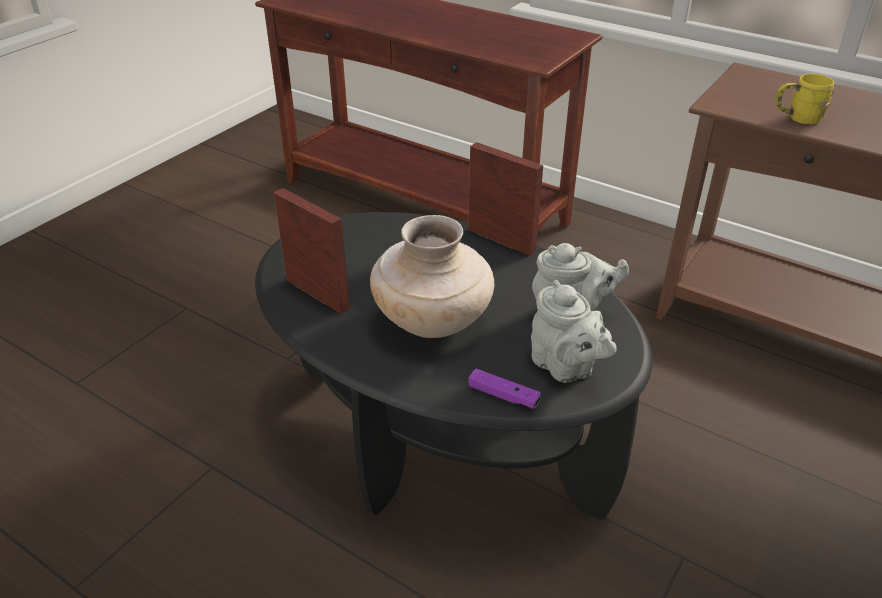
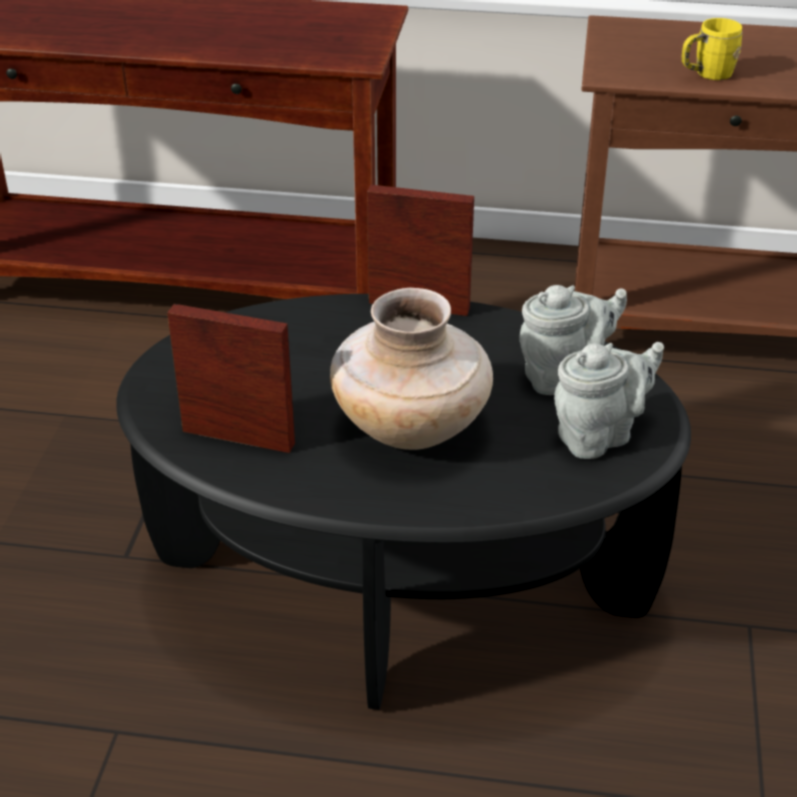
camera: 25 degrees left, 0 degrees up
purple game controller [468,369,541,409] -> none
grey teapot [531,280,617,383] -> grey teapot turned 60 degrees counterclockwise [554,342,664,459]

